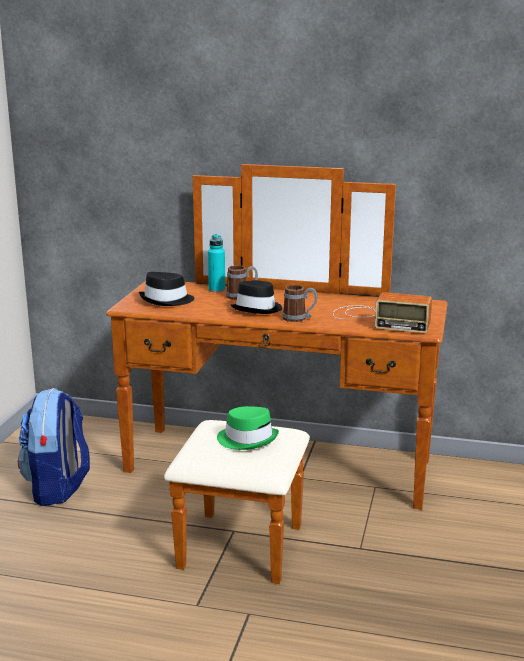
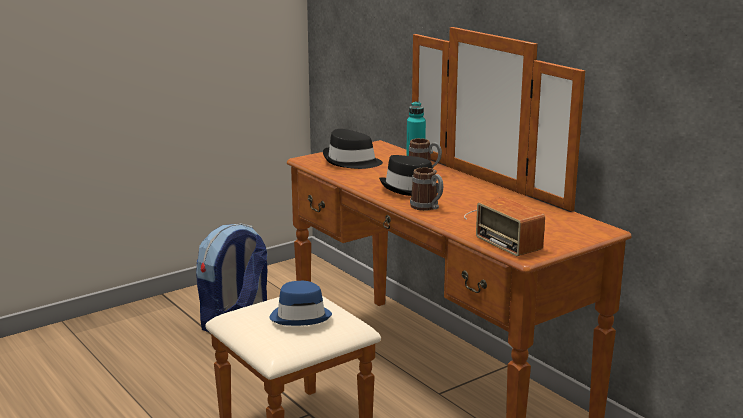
camera: 40 degrees right, 0 degrees up
green hat [217,406,279,450] -> blue hat [270,281,332,326]

